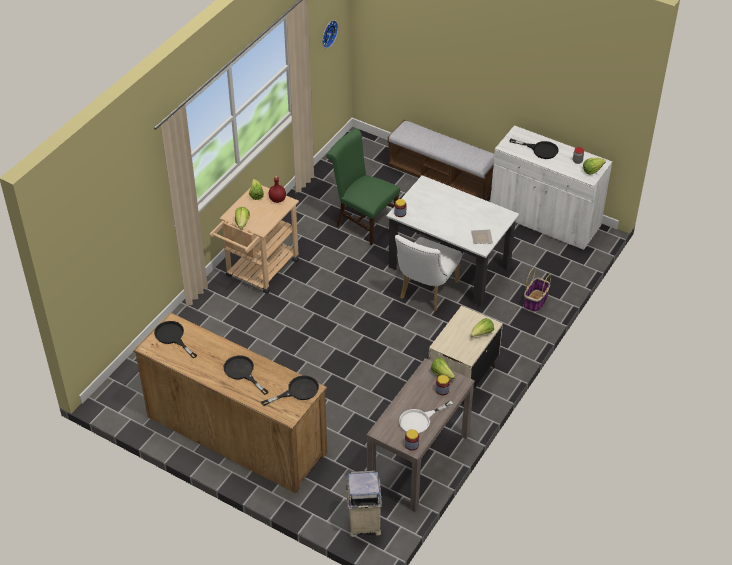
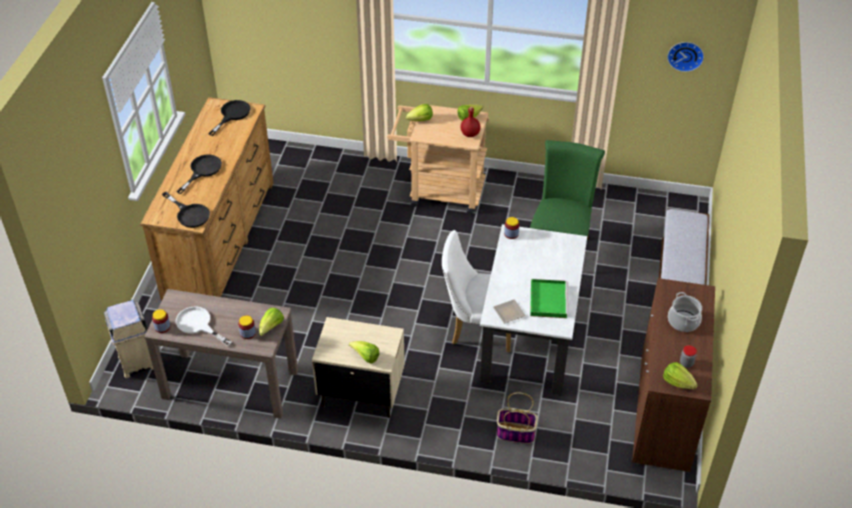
camera: 70 degrees right, 0 degrees up
white cabinet [490,125,612,250] -> brown cabinet [632,278,715,473]
black frying pan [509,139,559,159] -> cooking pot [668,292,702,332]
none -> green tray [530,279,569,318]

